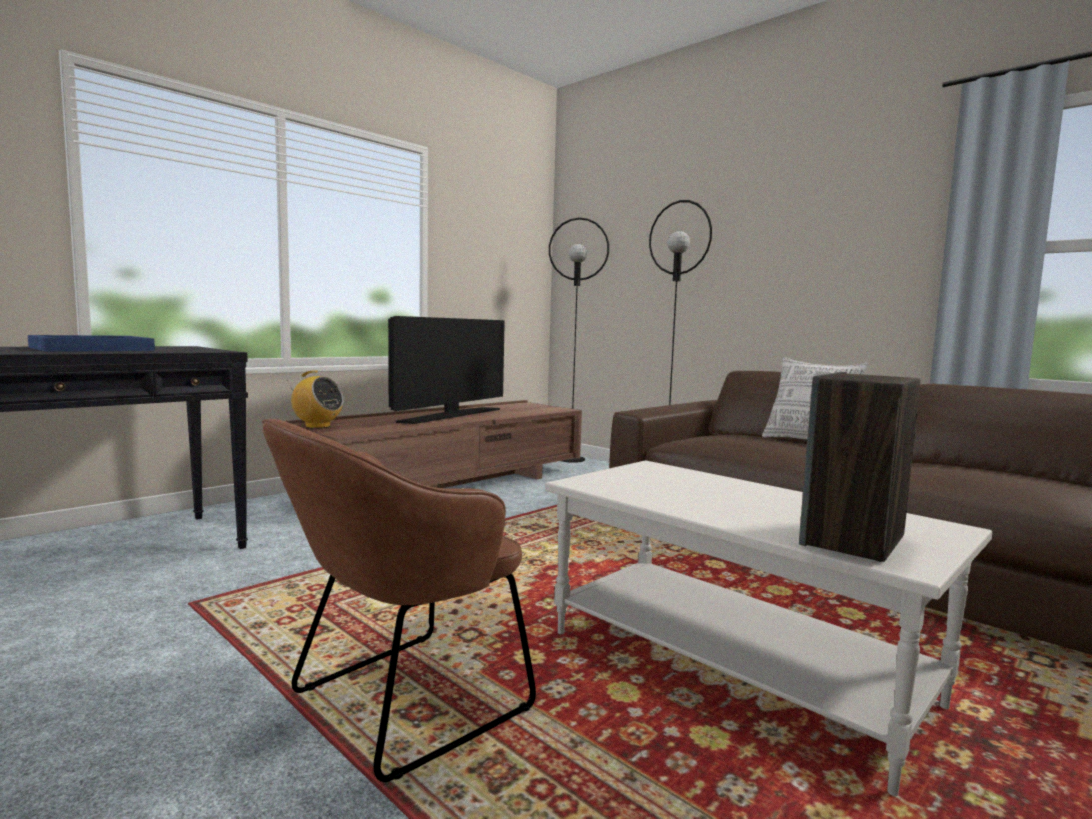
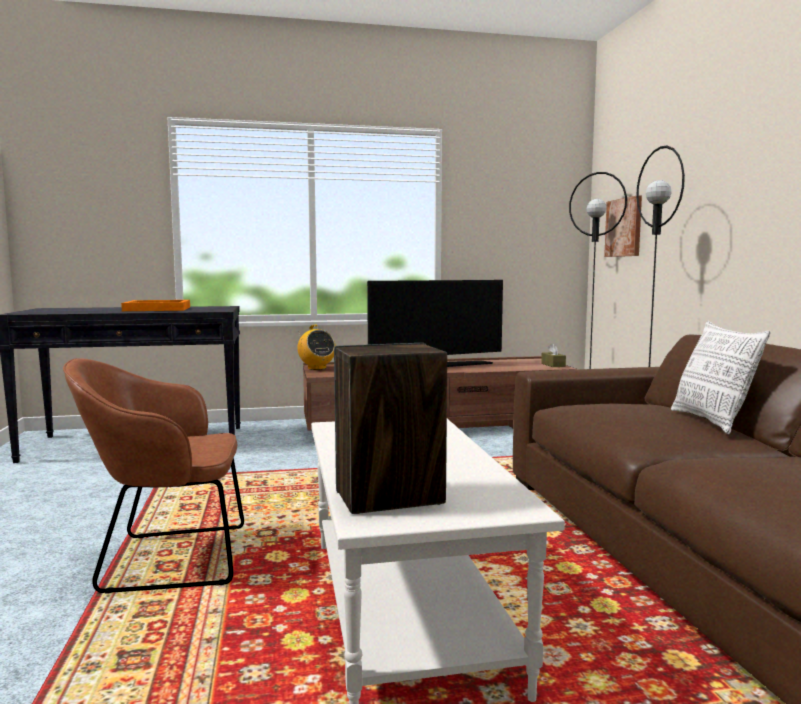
camera: 35 degrees right, 0 degrees up
blue tray [28,335,155,352] -> orange tray [121,300,190,311]
none -> brown tissue box [541,343,566,367]
none -> picture [604,195,642,257]

